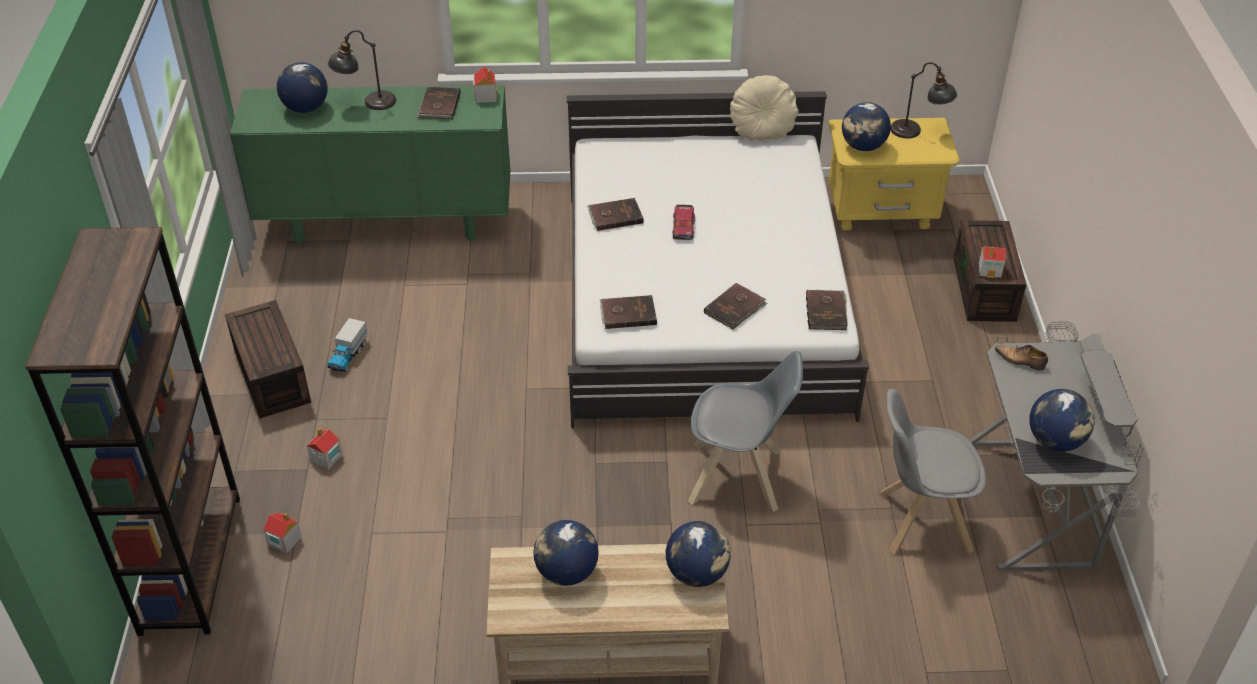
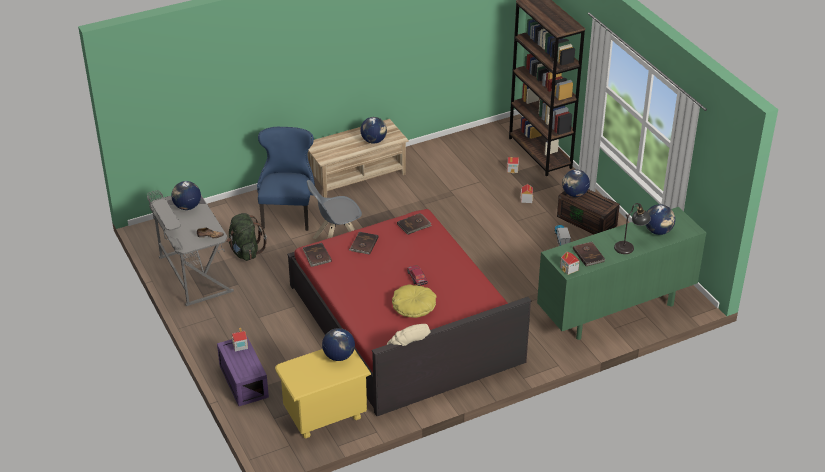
camera: 155 degrees right, 5 degrees down
white bed [567,91,869,428] -> red bed [287,209,531,416]
brown book [587,198,644,231] -> none
globe [666,521,731,587] -> globe moved to [562,170,590,197]
grey chair [879,389,986,555] -> green backpack [227,213,267,261]
grey table lamp [891,62,957,138] -> none
brown storage box [953,220,1026,322] -> purple storage box [217,335,269,406]
none -> blue chair [257,127,315,231]
none -> yellow pillow [392,284,437,318]

